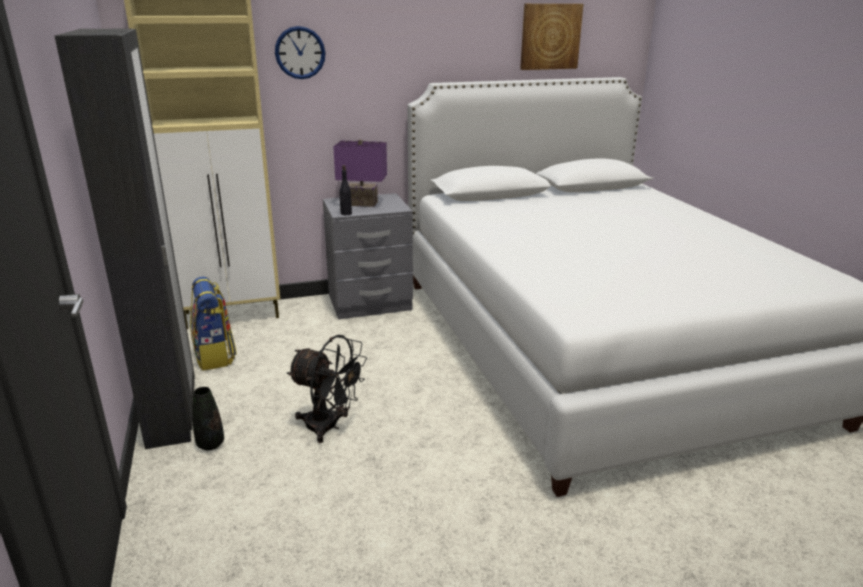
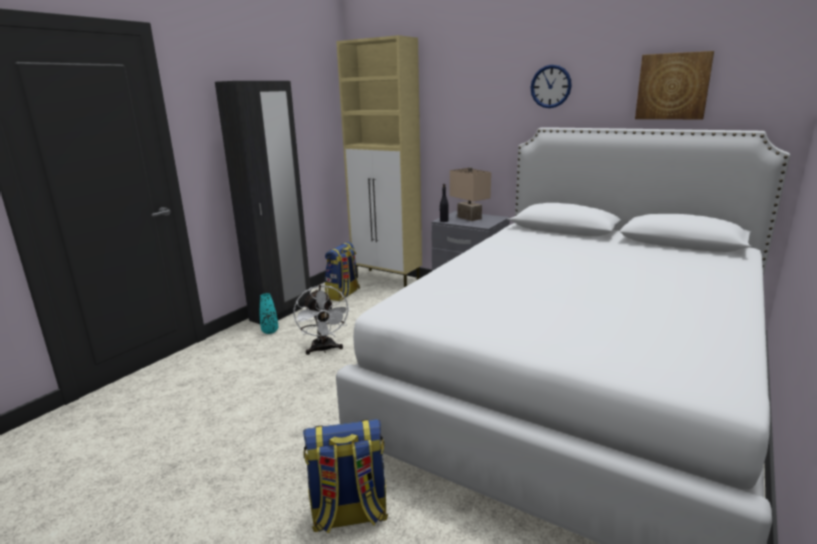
camera: 50 degrees right, 5 degrees down
black vase [192,387,224,450] -> turquoise vase [260,293,278,334]
wall clock [275,26,325,79] -> wall clock moved to [531,65,572,108]
black fan [287,335,367,443] -> white fan [293,285,350,355]
purple table lamp [333,139,387,207] -> beige table lamp [450,167,491,221]
none -> backpack [303,419,388,534]

